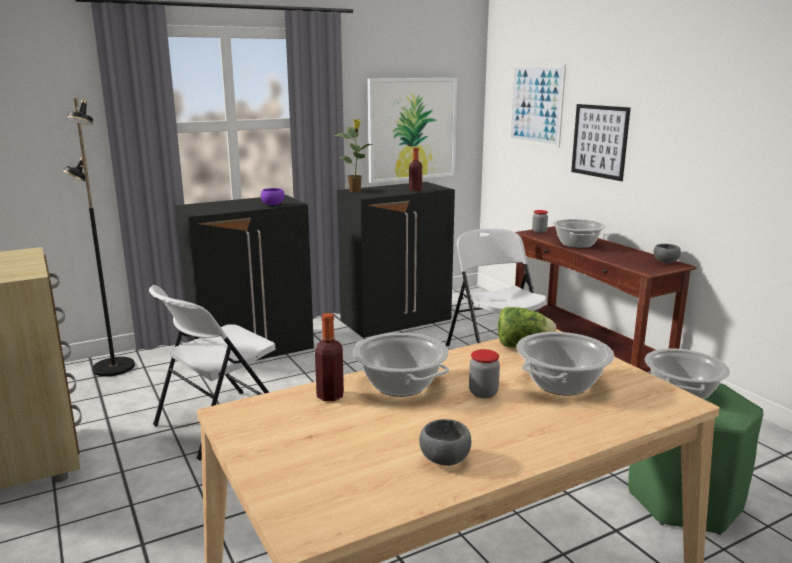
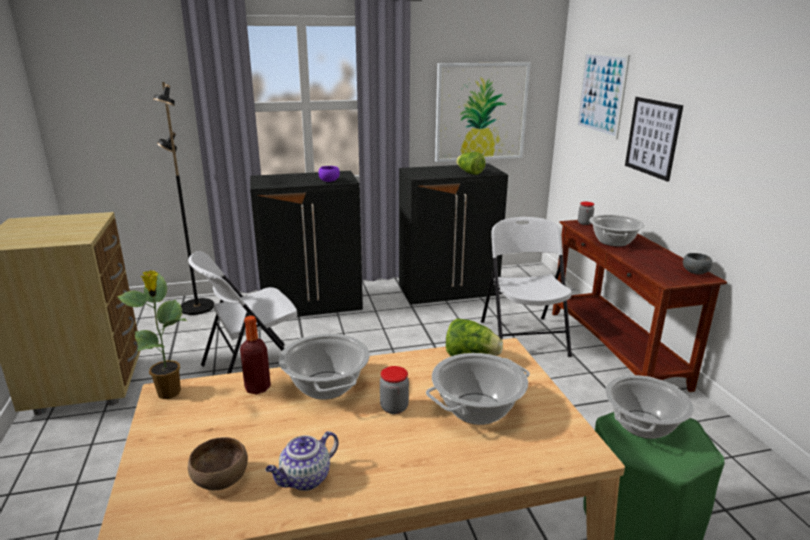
camera: 15 degrees right, 5 degrees up
potted plant [335,119,373,192] -> potted plant moved to [117,270,187,399]
bottle [409,147,422,191] -> lettuce [456,152,485,175]
grey bowl [419,419,471,466] -> teapot [266,431,339,491]
none -> brown bowl [188,437,248,490]

